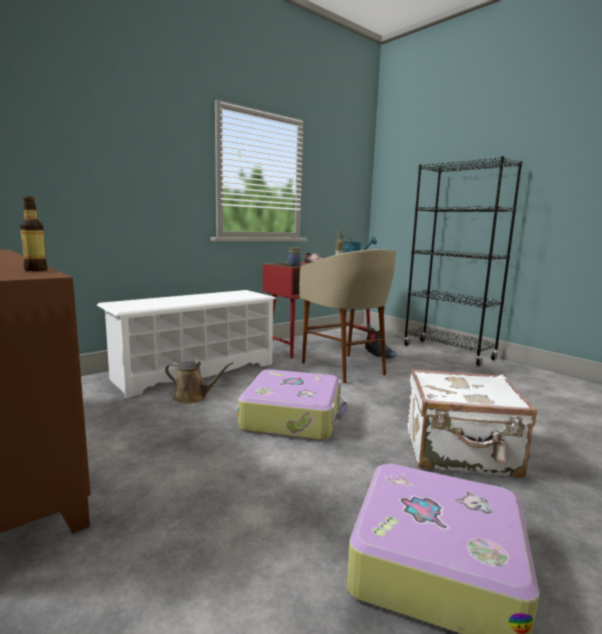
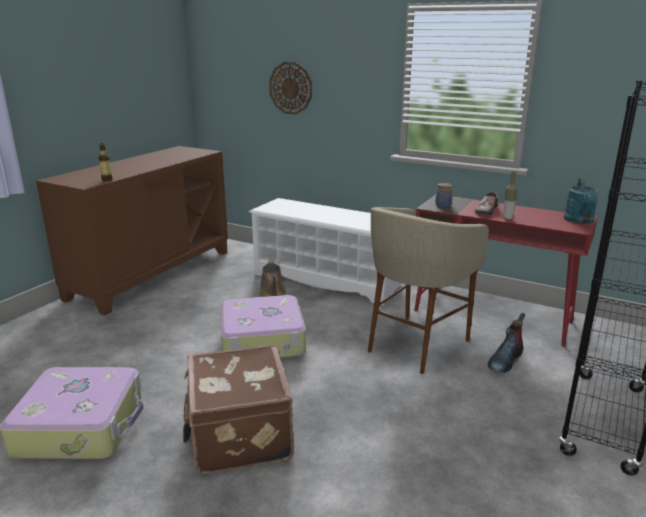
camera: 70 degrees right, 10 degrees up
white suitcase [407,369,537,478] -> brown suitcase [183,345,294,474]
none -> wall clock [269,62,312,114]

